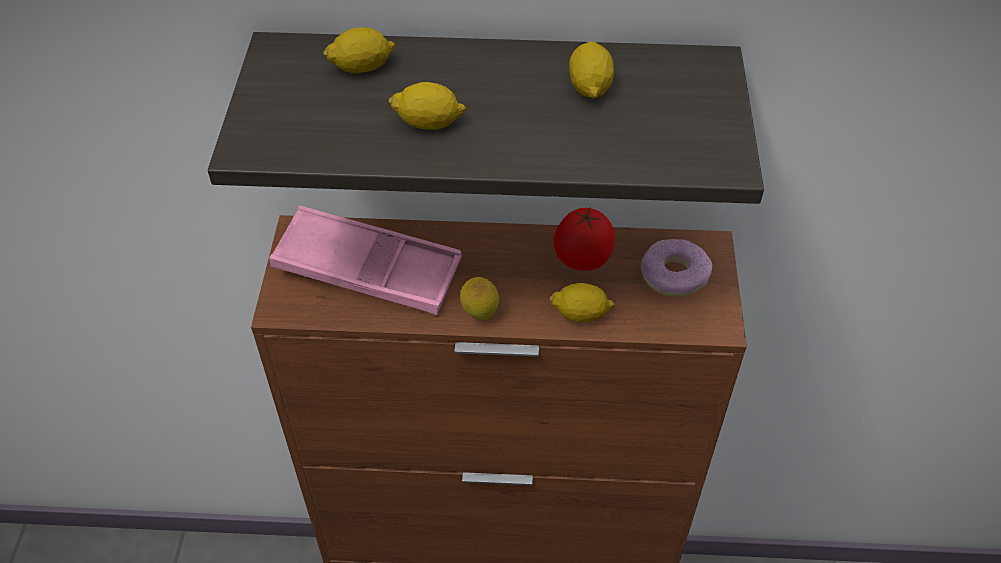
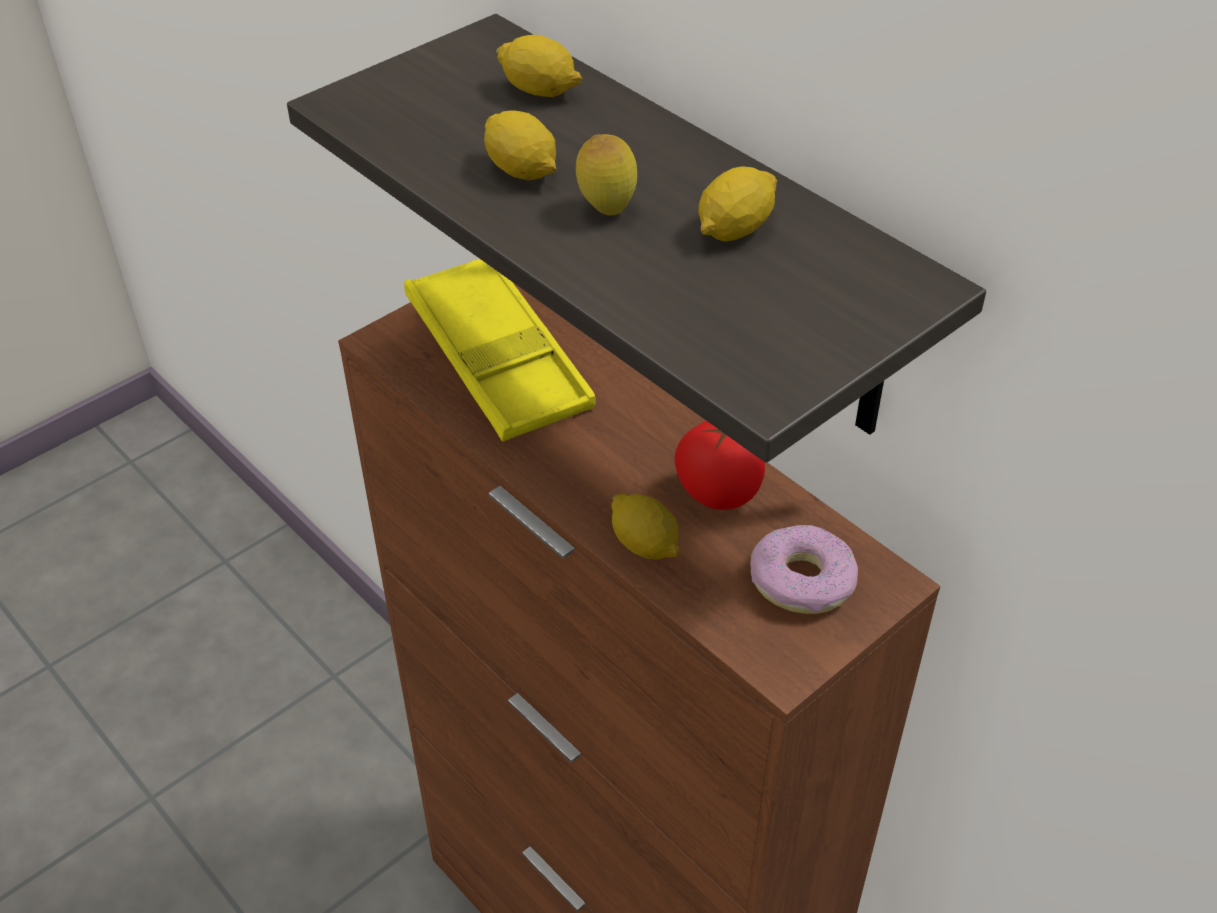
camera: 45 degrees right, 5 degrees down
pink tray [269,205,462,315] -> yellow tray [404,259,596,442]
lemon [460,277,499,320] -> lemon moved to [576,134,637,216]

